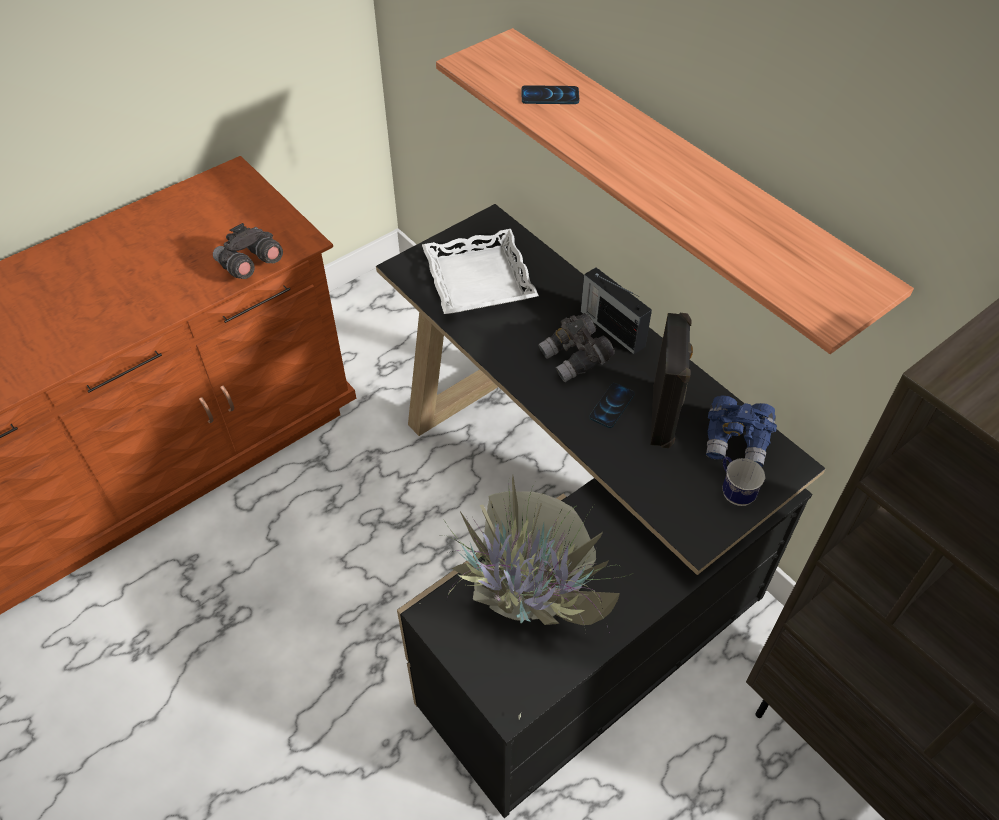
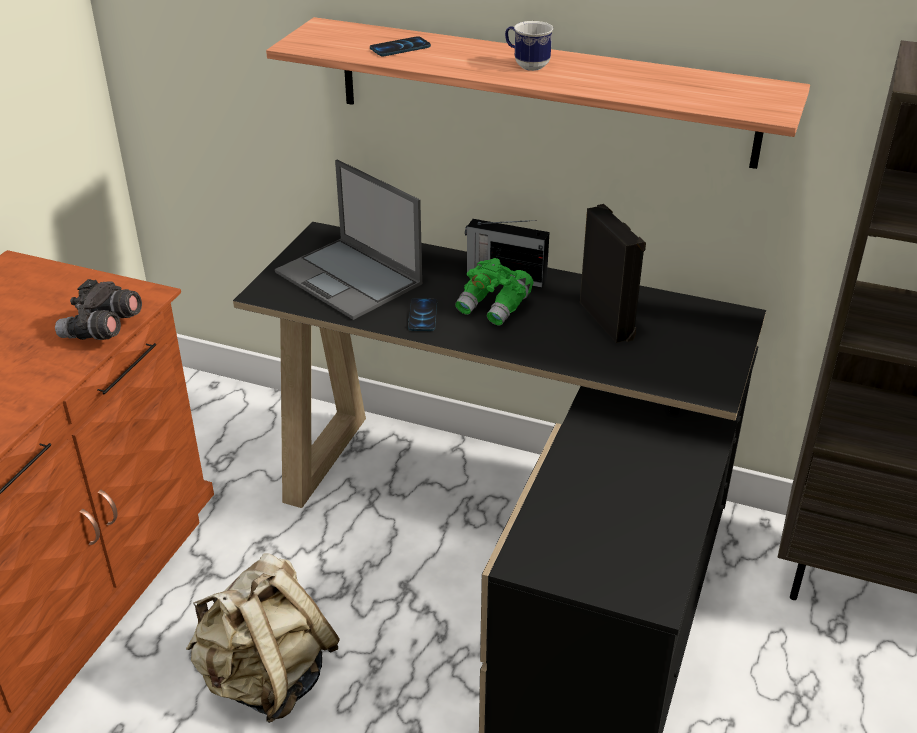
camera: 30 degrees left, 15 degrees down
potted plant [419,476,633,719] -> none
white tray [422,229,539,314] -> laptop [275,160,422,320]
grey binoculars [538,313,615,382] -> green binoculars [455,258,534,326]
phone [590,383,635,428] -> phone moved to [408,298,437,331]
blue binoculars [706,395,777,467] -> none
mug [722,457,765,506] -> mug moved to [505,21,553,71]
none -> beige backpack [186,554,340,723]

